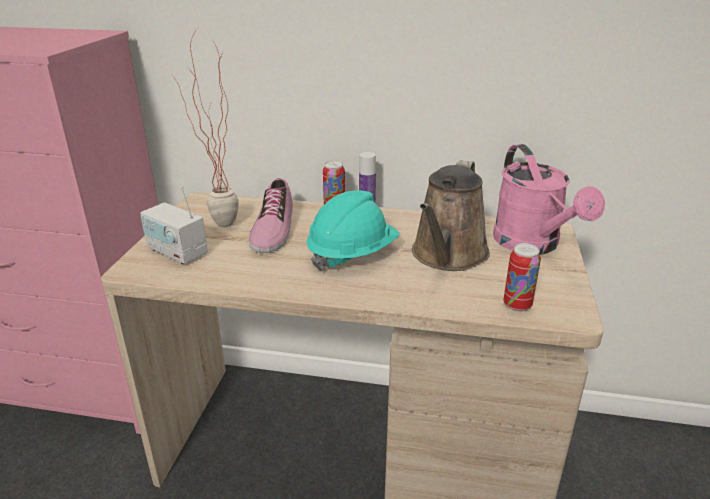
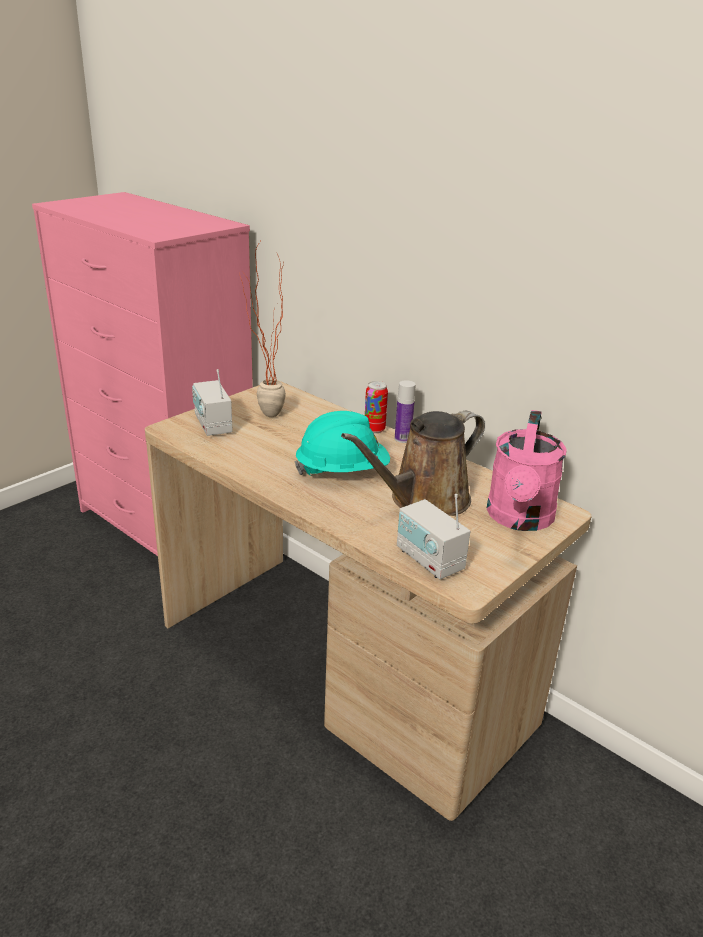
camera: 30 degrees right, 0 degrees up
shoe [249,178,293,253] -> none
can [503,243,541,312] -> radio [397,494,470,579]

